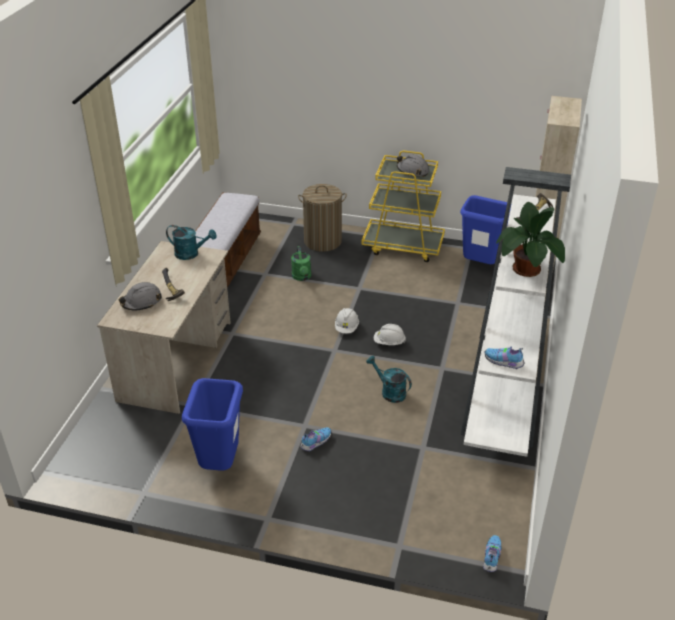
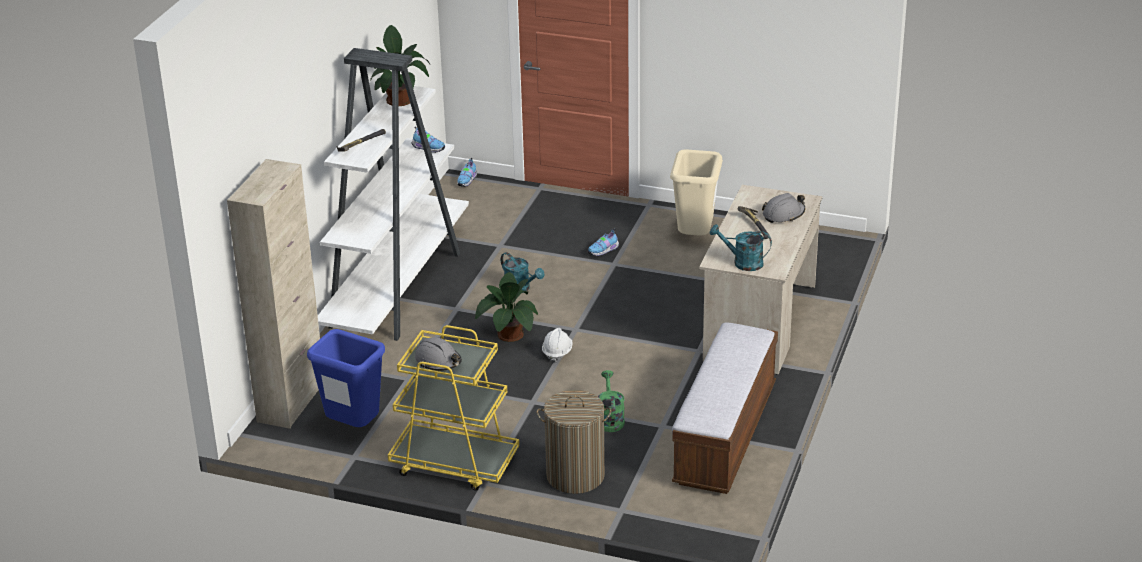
camera: 175 degrees left, 5 degrees down
blue trash can [182,378,243,471] -> beige trash can [670,149,723,236]
white hard hat [374,324,406,345] -> potted plant [475,272,538,342]

